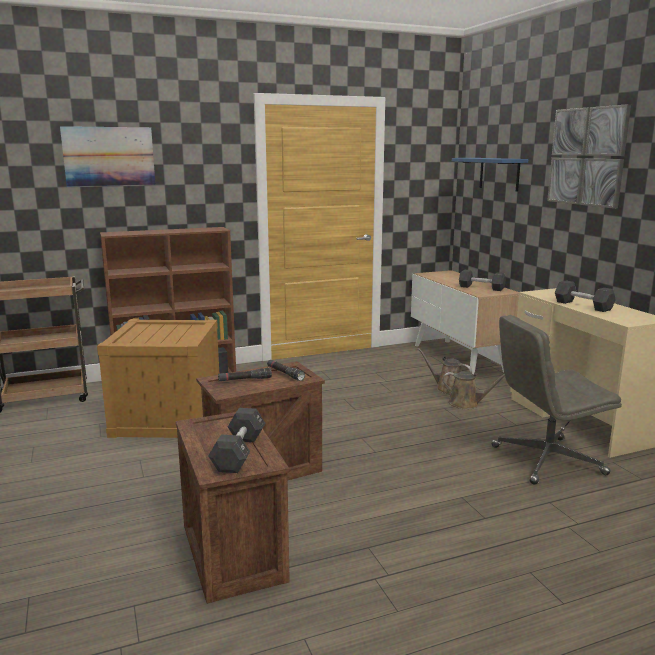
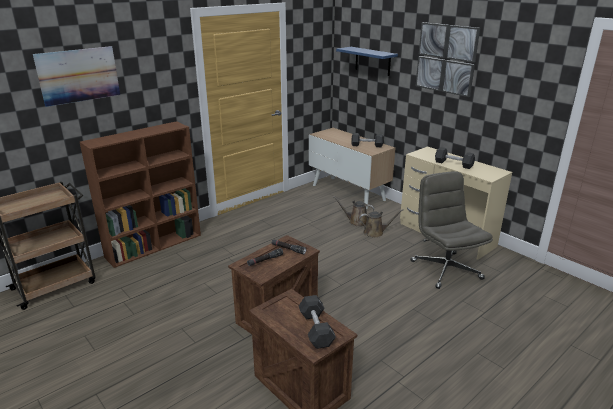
camera: 20 degrees left, 10 degrees up
crate [97,319,219,438] -> none
grey office chair [491,315,622,485] -> grey office chair turned 105 degrees clockwise [411,171,493,289]

